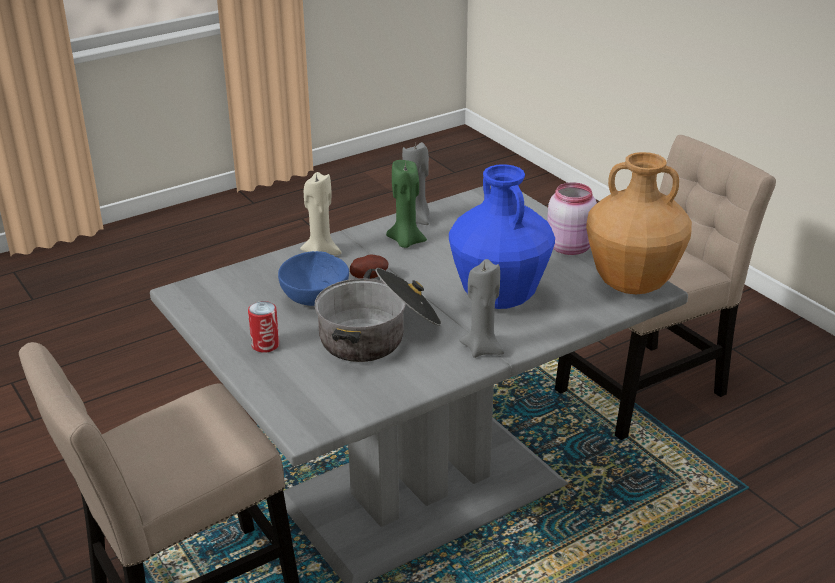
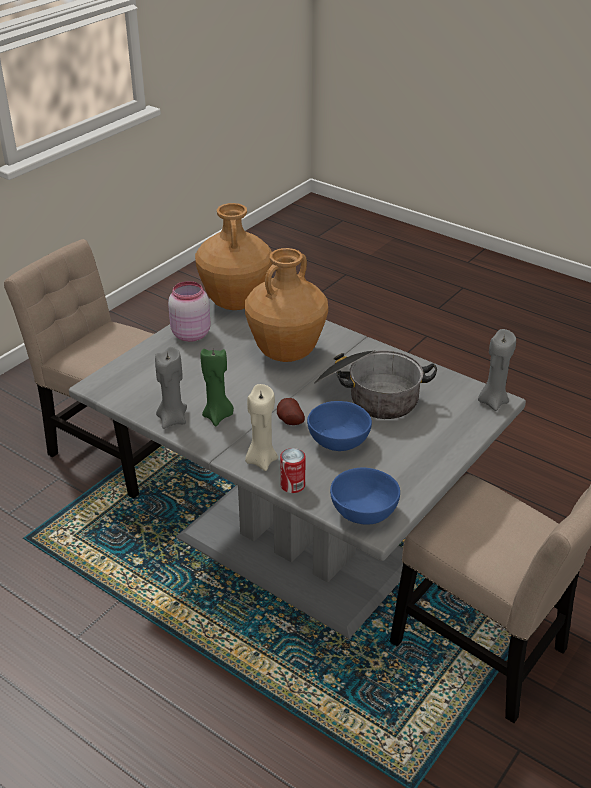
camera: 110 degrees left, 5 degrees up
can [248,301,279,353] -> can moved to [280,448,305,493]
blue vase [449,164,555,309] -> brown vase [245,248,328,362]
grey candle [459,259,504,358] -> grey candle moved to [478,329,516,411]
none -> blue bowl [330,468,400,525]

